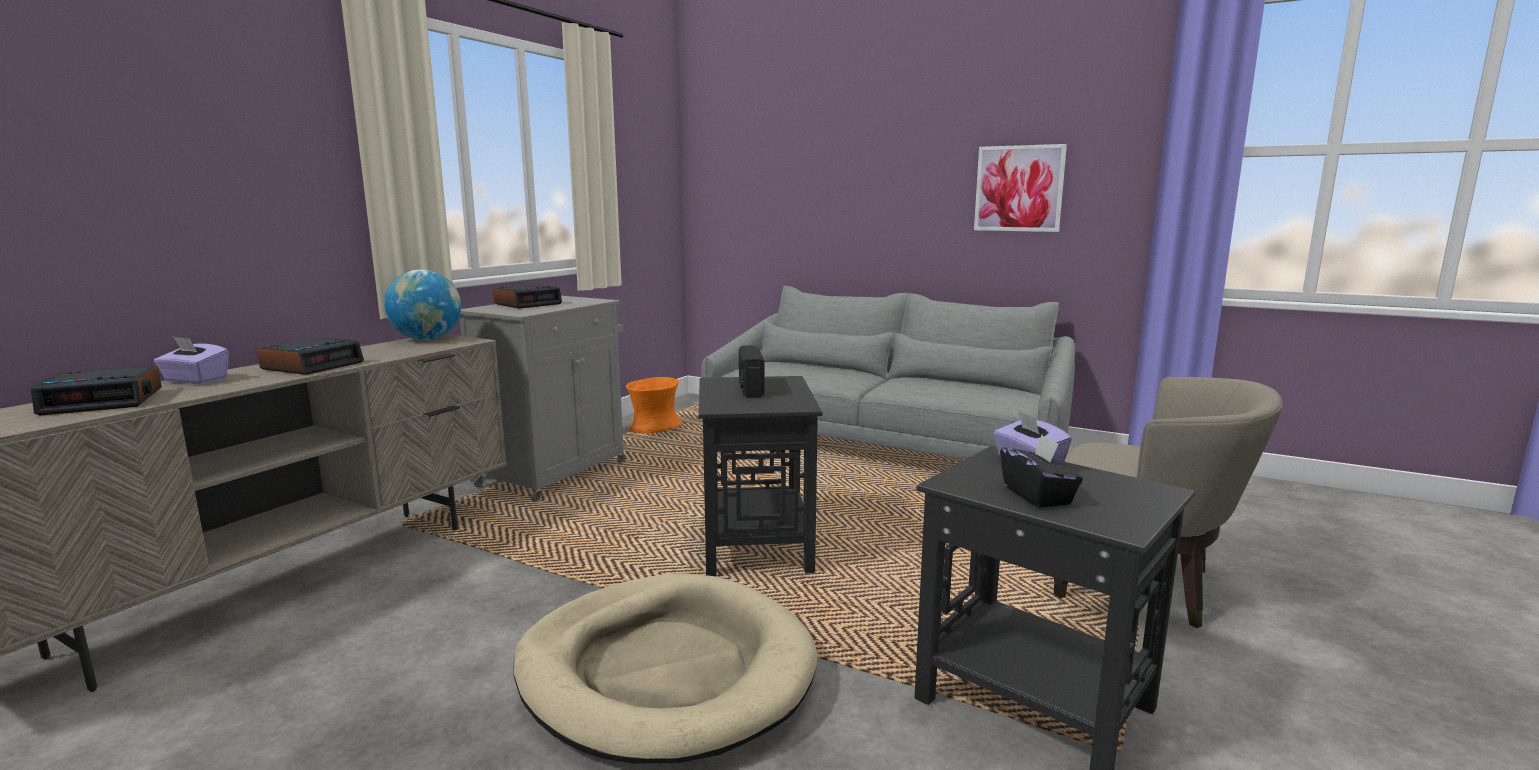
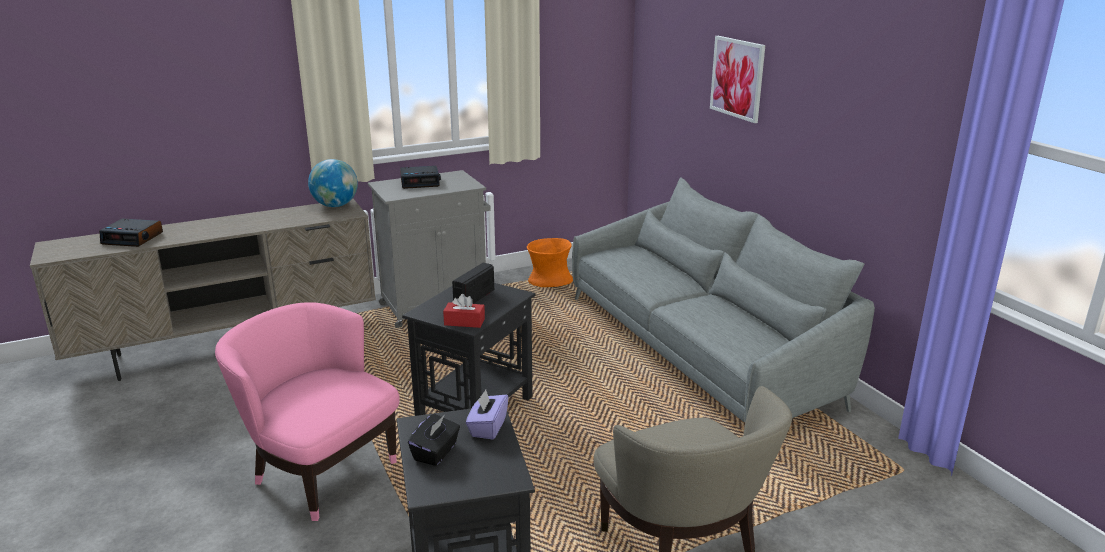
camera: 35 degrees right, 10 degrees up
purple tissue box [154,337,229,384] -> none
alarm clock [257,337,364,375] -> none
beige dog bed [513,573,818,764] -> pink armchair [215,302,400,521]
picture [974,144,1067,232] -> picture moved to [710,36,765,123]
none -> red tissue box [443,294,485,328]

